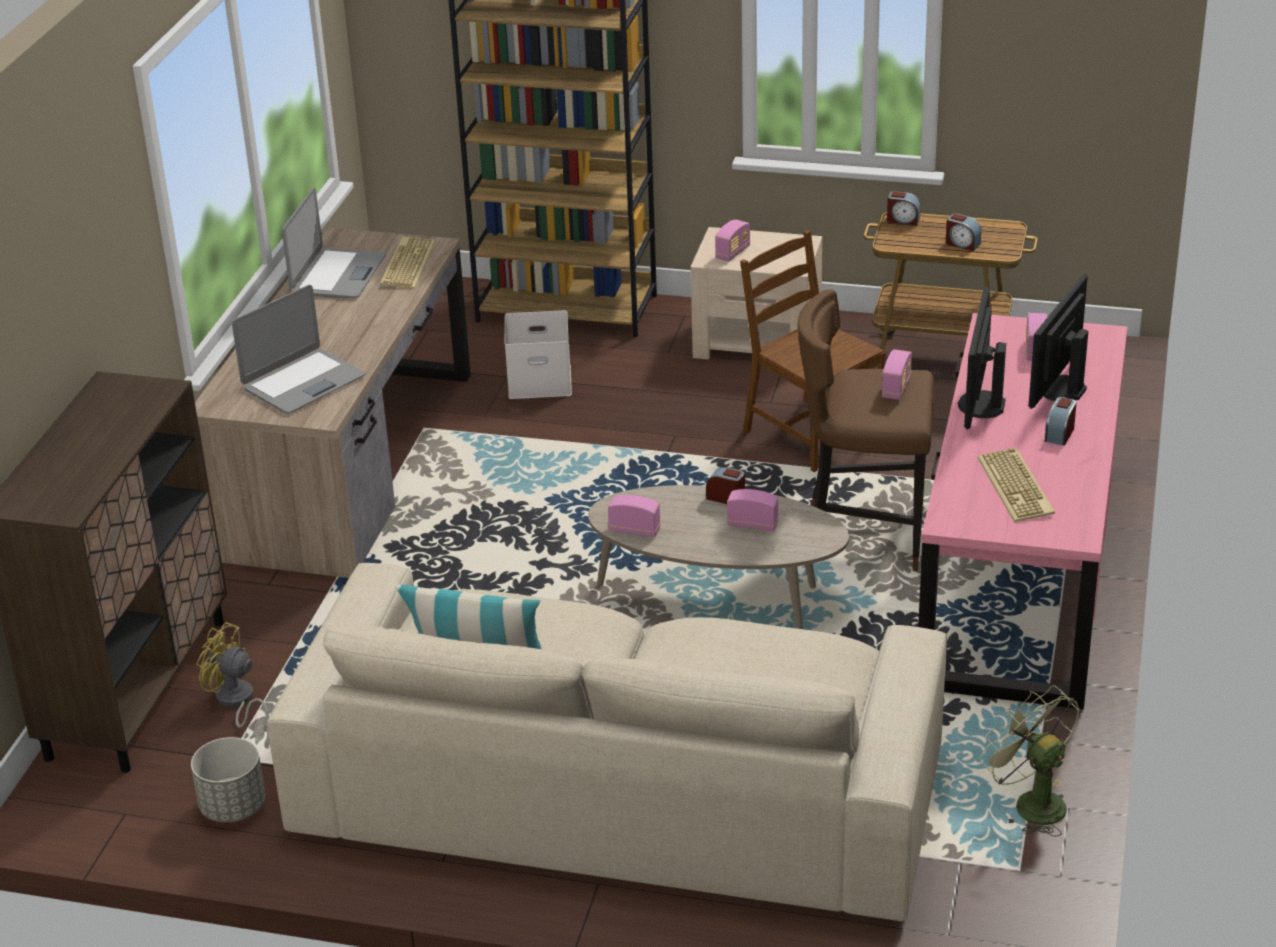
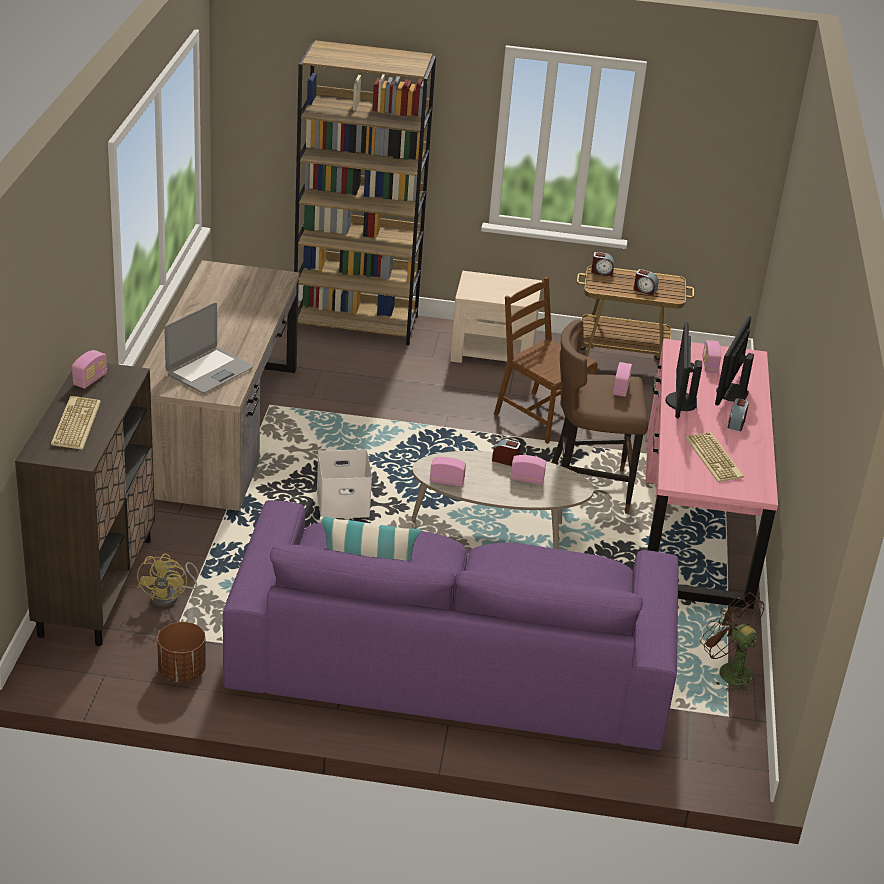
camera: 10 degrees left, 0 degrees up
grey planter [191,737,266,822] -> brown planter [157,622,206,682]
yellow fan [197,622,269,732] -> yellow fan turned 105 degrees counterclockwise [137,553,199,607]
beige sofa [267,563,947,921] -> purple sofa [223,500,678,750]
laptop [282,188,386,299] -> none
keyboard [380,236,436,289] -> keyboard moved to [51,396,101,450]
white storage box [505,310,572,399] -> white storage box moved to [317,449,372,518]
radio [715,220,750,262] -> radio moved to [72,350,107,389]
green fan [980,685,1080,837] -> brown fan [700,593,764,694]

